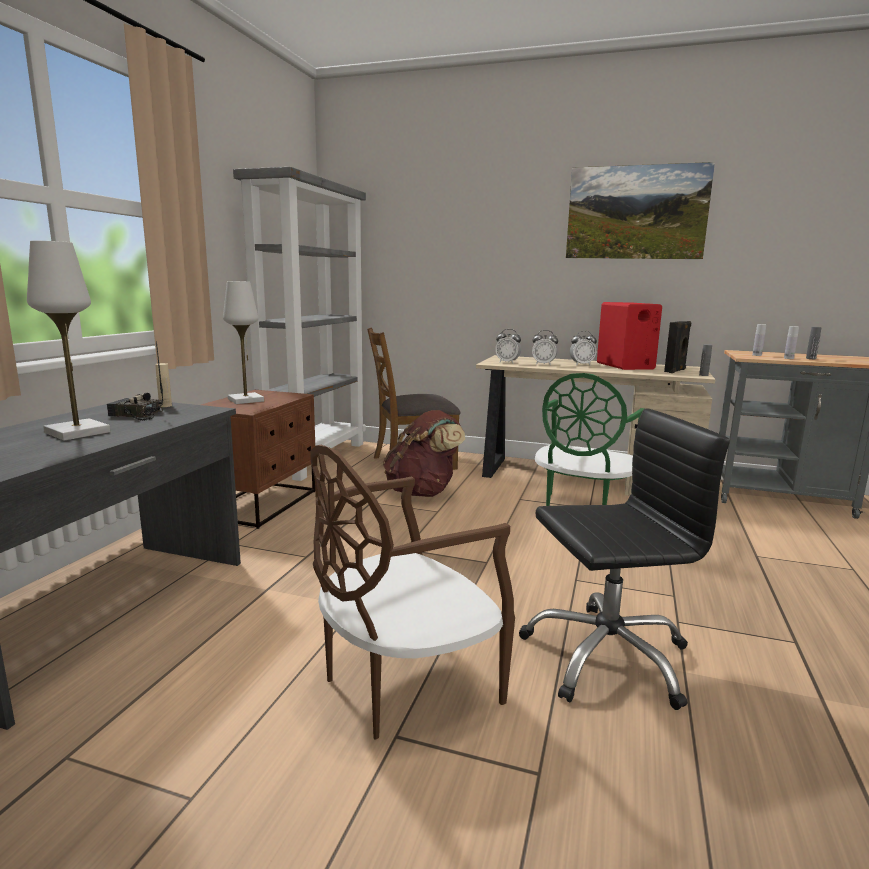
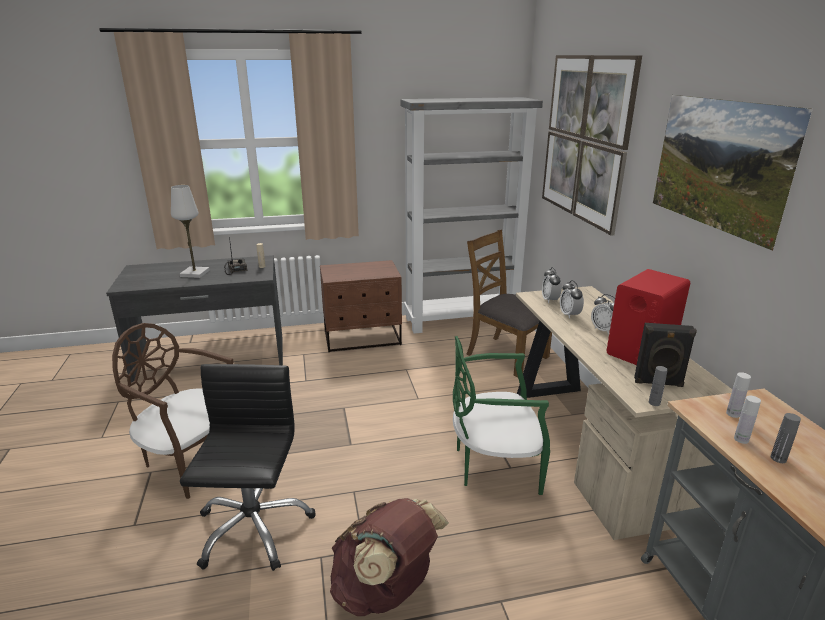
camera: 60 degrees right, 10 degrees up
white table lamp [223,281,264,404] -> none
brown backpack [383,410,465,497] -> brown backpack moved to [330,498,449,616]
black office chair [519,408,730,710] -> black office chair turned 135 degrees counterclockwise [180,364,316,571]
none -> picture [542,55,642,236]

